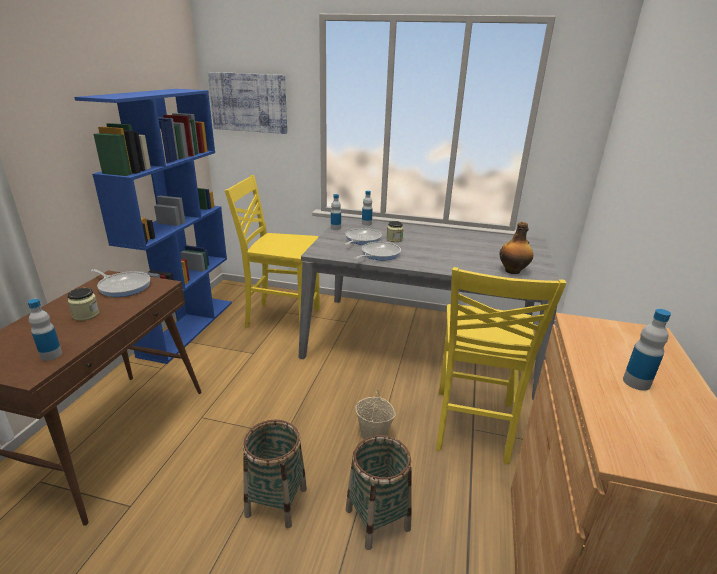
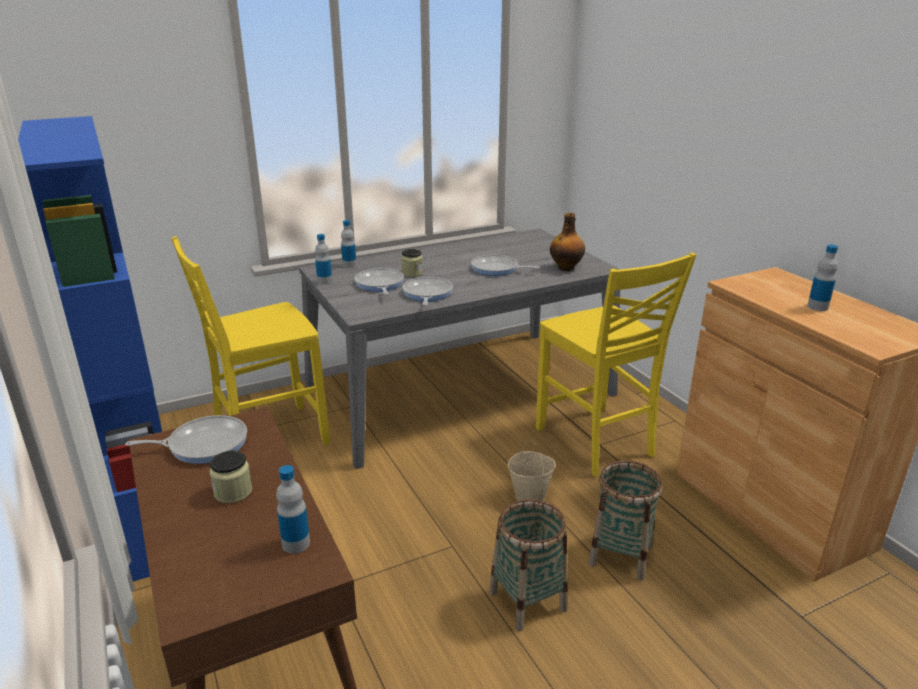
camera: 40 degrees left, 0 degrees up
picture [208,72,287,134] -> none
none -> frying pan [471,255,540,276]

